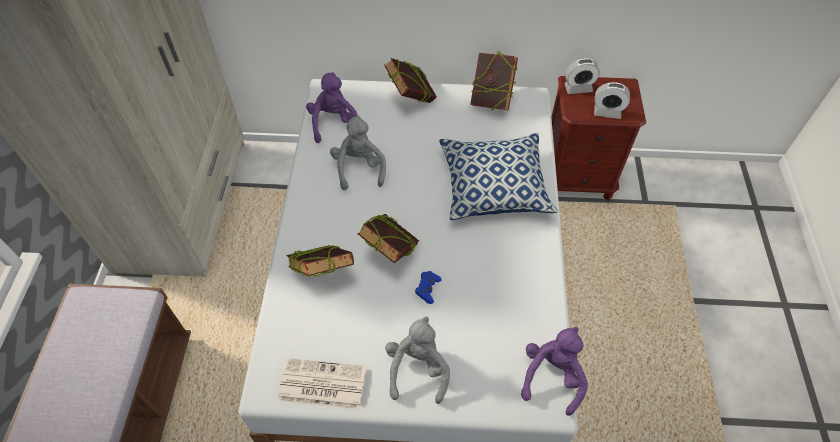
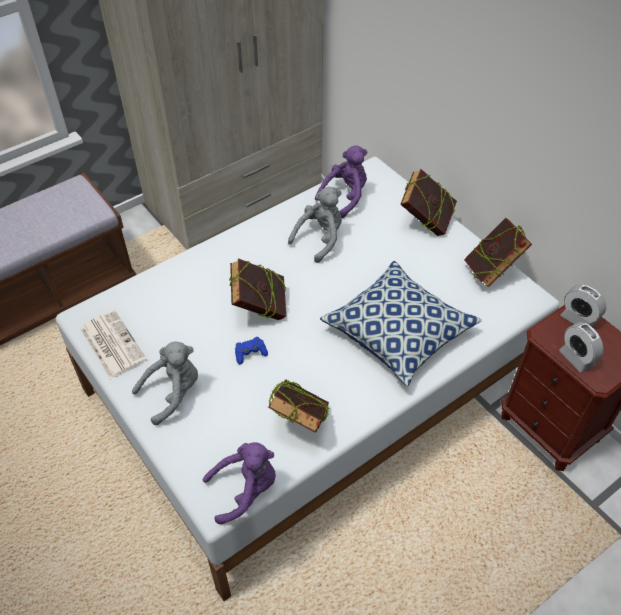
camera: 50 degrees right, 5 degrees down
book [286,245,354,277] -> book moved to [268,379,329,432]

